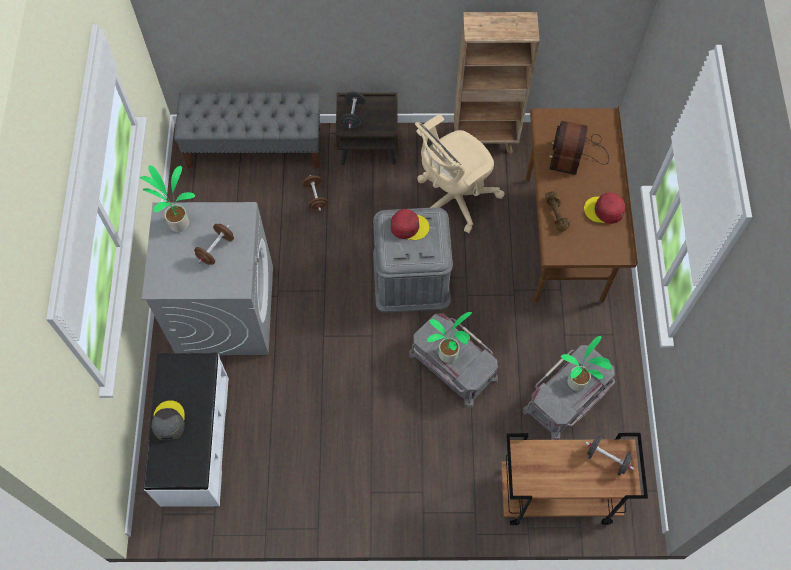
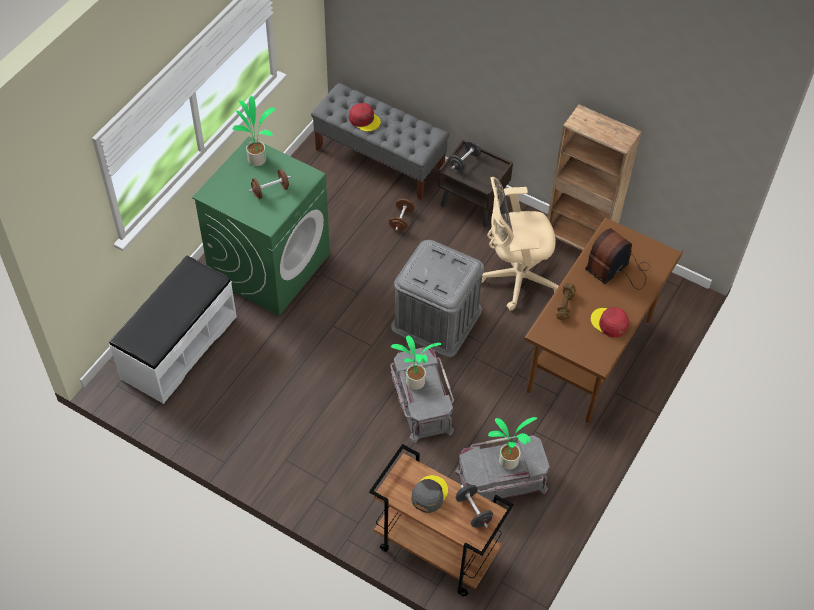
camera: 30 degrees right, 10 degrees down
grey washing machine [142,202,273,355] -> green washing machine [192,137,330,316]
grey cap [152,400,185,441] -> grey cap moved to [411,475,448,513]
red cap [391,209,429,240] -> red cap moved to [349,103,381,131]

